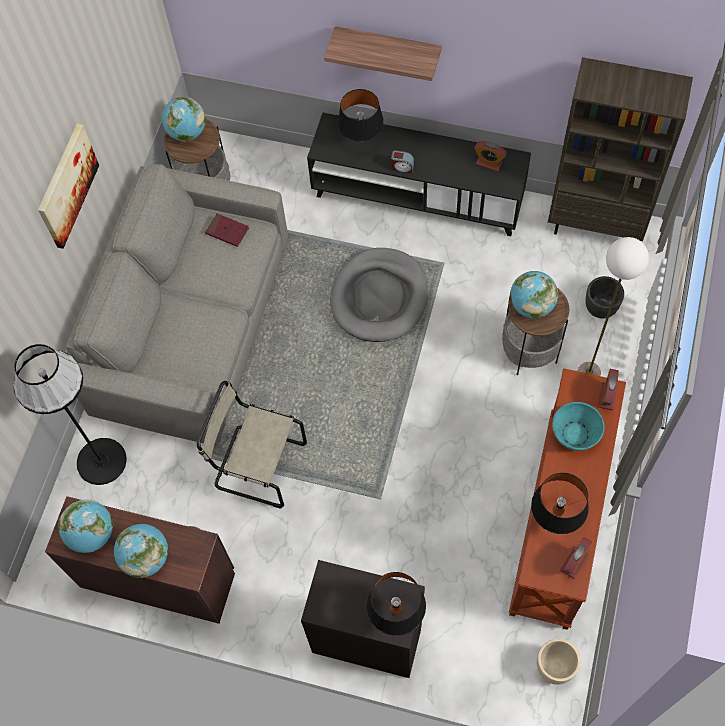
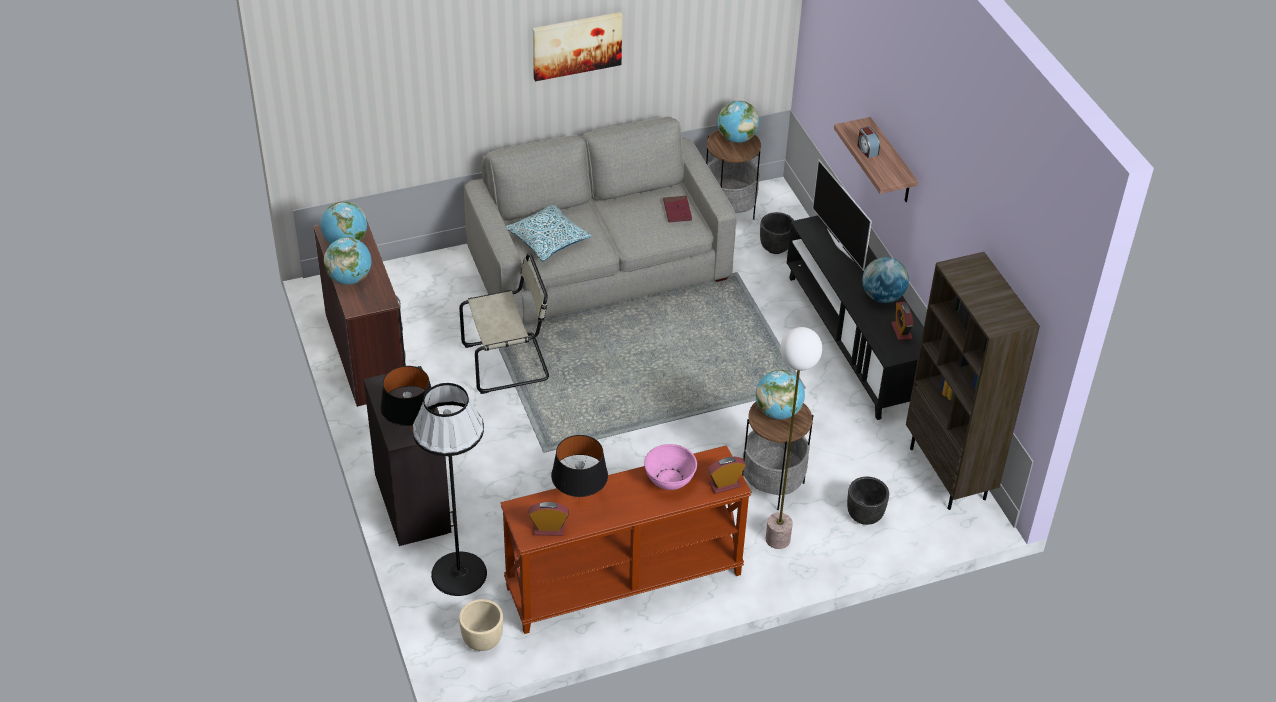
camera: 50 degrees right, 20 degrees down
black floor lamp [13,344,127,485] -> black floor lamp moved to [412,383,487,596]
beige chair [197,381,307,509] -> beige chair turned 90 degrees clockwise [459,253,549,394]
grey dog bed [330,248,428,342] -> none
black table lamp [338,89,384,141] -> television [812,159,872,271]
alarm clock [391,150,414,173] -> alarm clock moved to [858,127,880,158]
turquoise bowl [552,402,605,451] -> pink bowl [644,444,697,490]
none -> pillow [506,205,592,262]
none -> black planter [760,212,794,254]
none -> globe [862,257,909,303]

